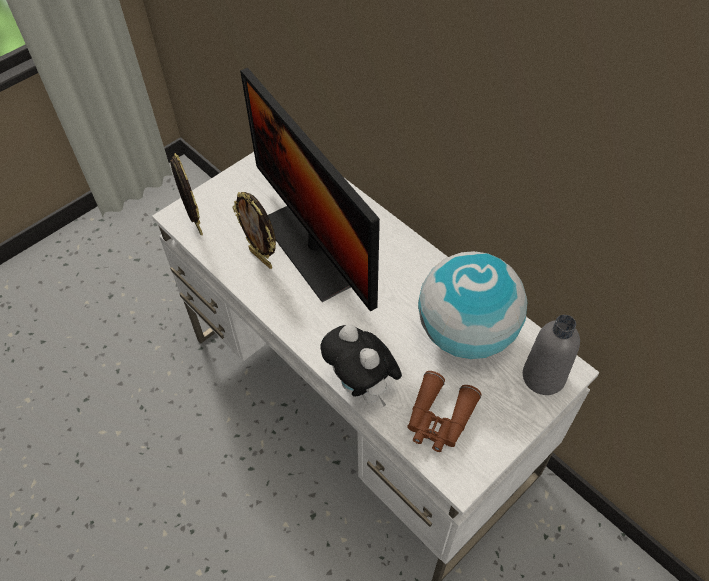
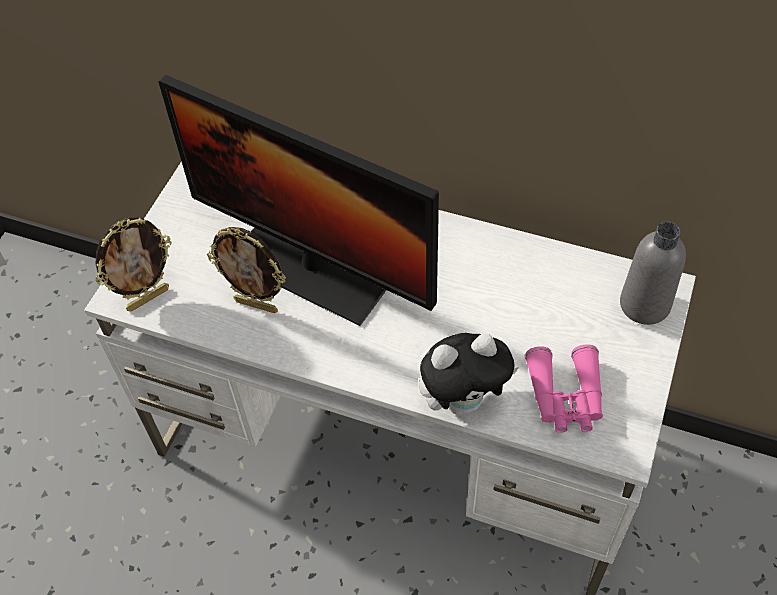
camera: 25 degrees left, 0 degrees up
picture frame [170,153,203,235] -> picture frame turned 105 degrees clockwise [95,217,172,312]
plush toy [320,324,402,406] -> plush toy turned 45 degrees counterclockwise [419,333,519,415]
brown binoculars [407,371,481,452] -> pink binoculars [525,344,603,433]
globe [418,251,527,359] -> none

